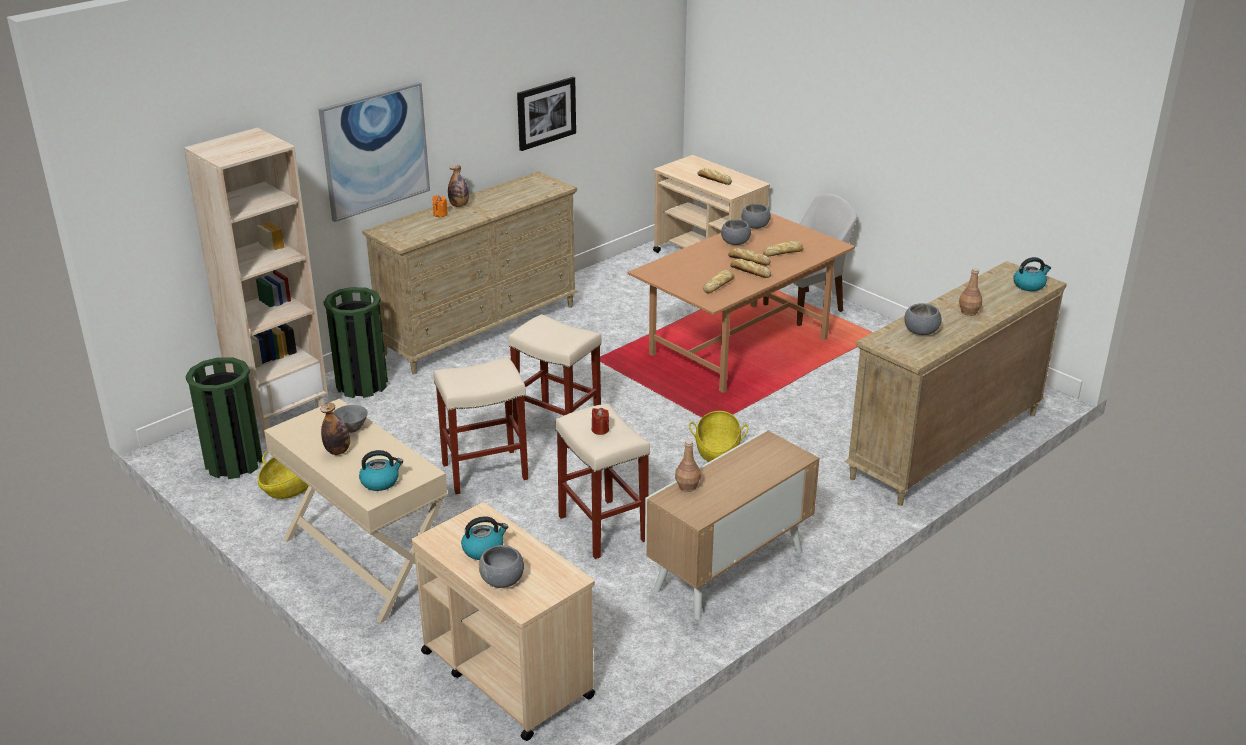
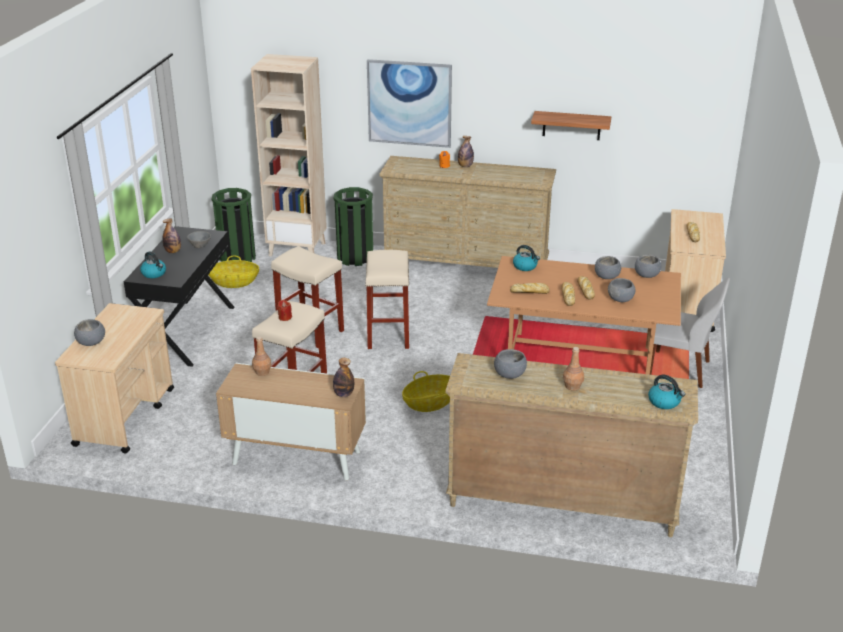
camera: 55 degrees right, 0 degrees up
beige console table [264,399,448,623] -> black console table [124,226,235,367]
kettle [461,516,508,560] -> kettle moved to [513,245,540,271]
picture [517,77,576,151] -> shelf [531,111,611,140]
bread [763,241,803,257] -> grey bowl [608,278,636,302]
none -> bottle [333,358,354,397]

